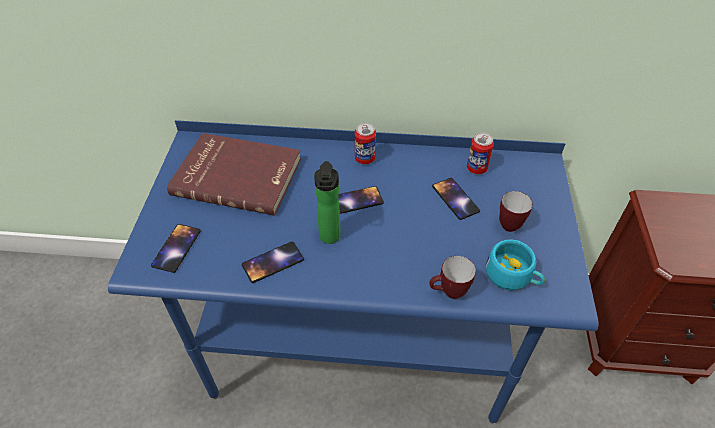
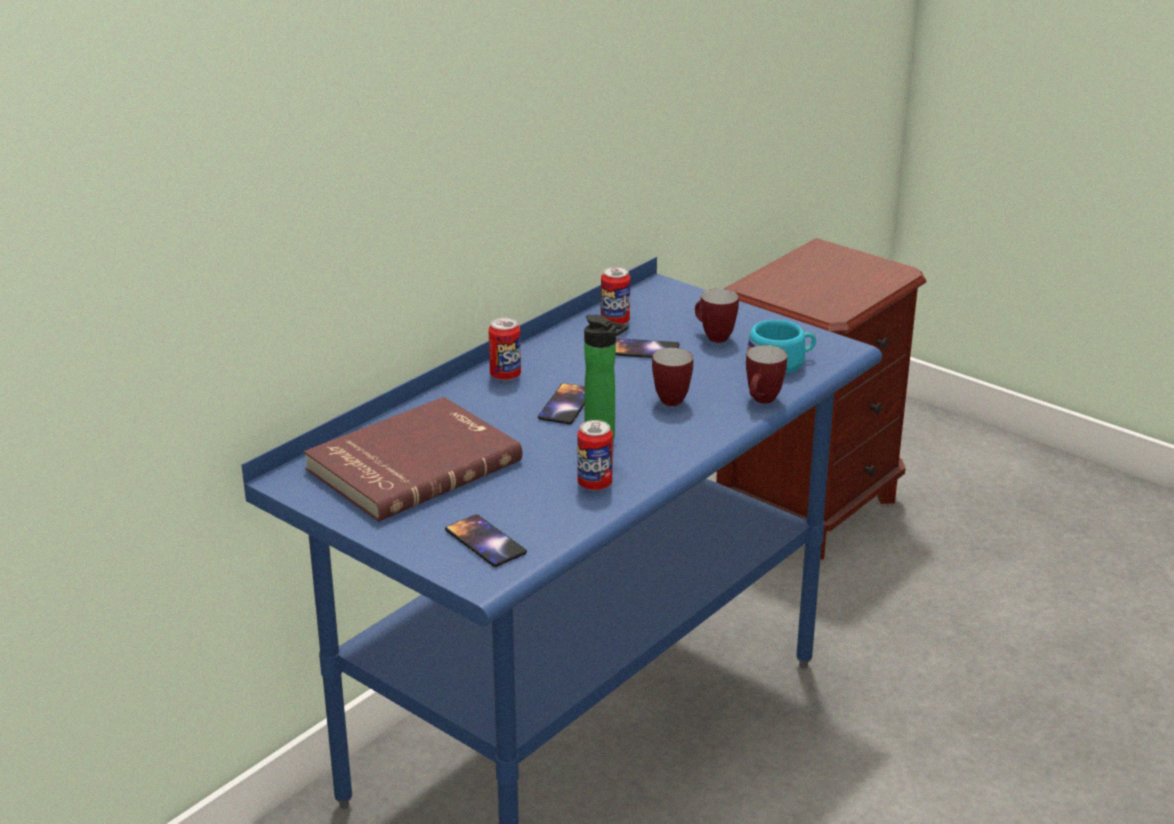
camera: 55 degrees left, 20 degrees down
phone [242,242,304,283] -> can [577,420,613,491]
none -> mug [652,348,693,406]

